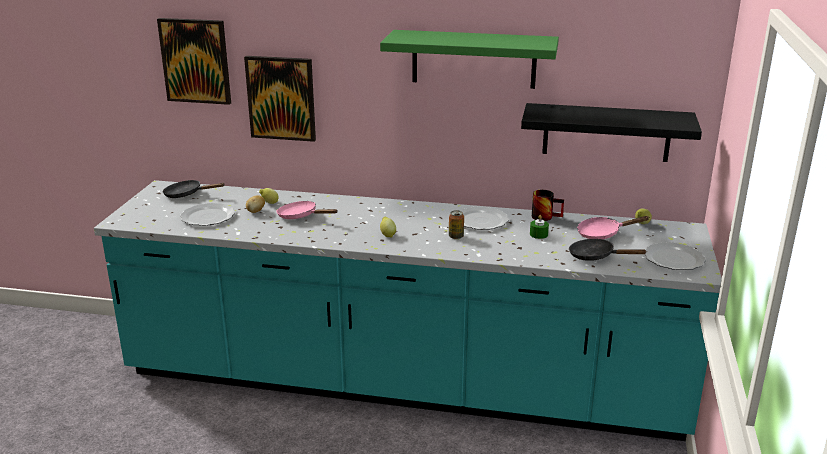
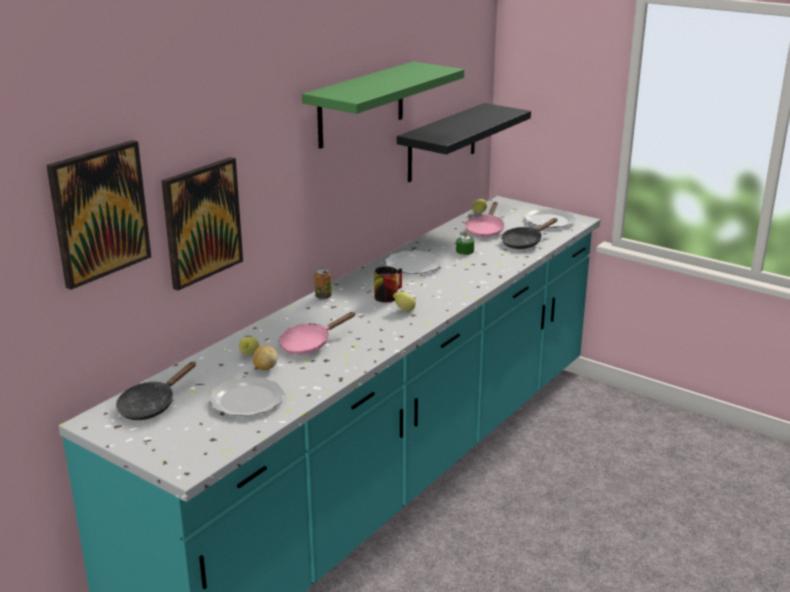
camera: 65 degrees left, 0 degrees up
can [449,210,464,239] -> can moved to [314,268,332,299]
mug [532,190,564,221] -> mug moved to [374,266,402,303]

